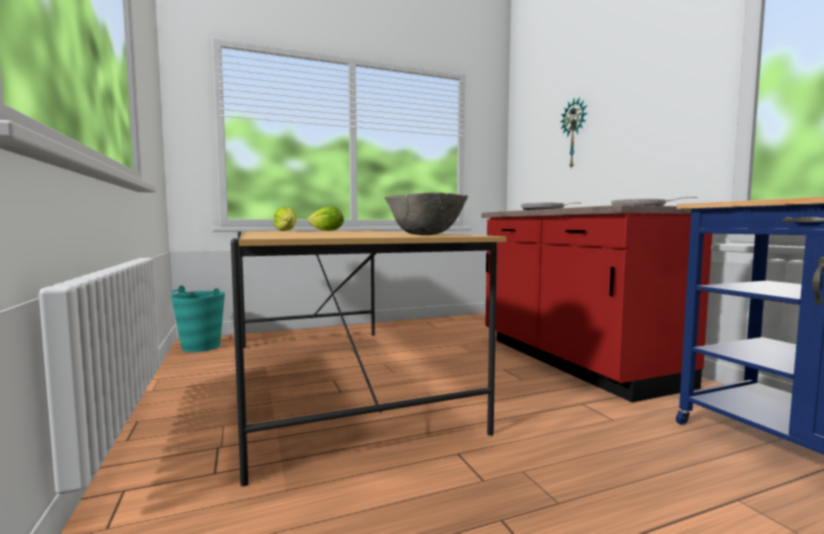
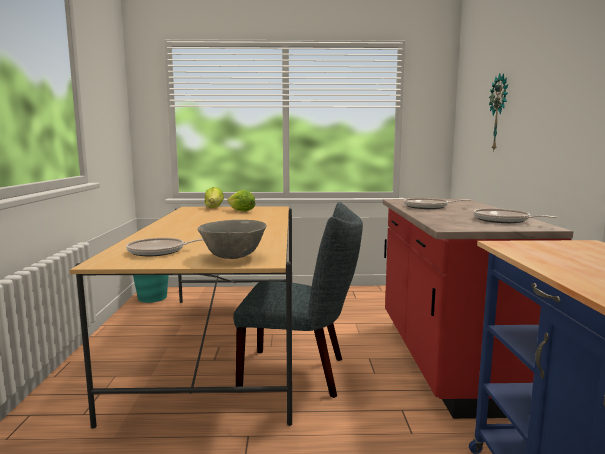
camera: 20 degrees right, 5 degrees up
none -> frying pan [126,238,203,256]
none -> grey chair [233,202,363,398]

